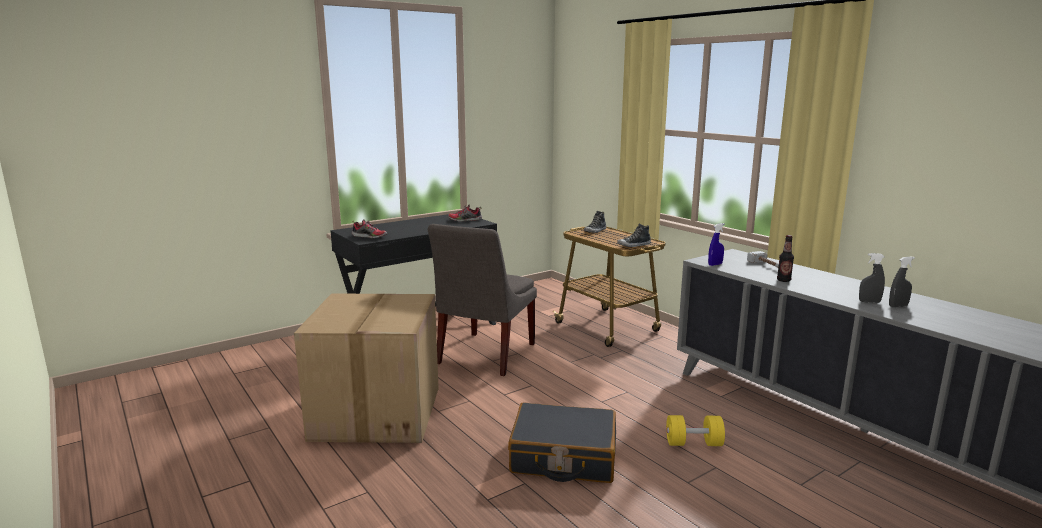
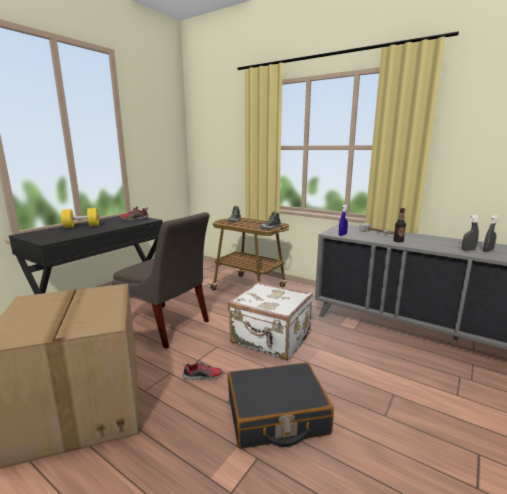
camera: 20 degrees left, 0 degrees up
shoe [351,219,387,238] -> shoe moved to [183,361,223,380]
grey chair [427,224,537,376] -> grey chair turned 60 degrees counterclockwise [112,212,209,349]
yellow dumbbell [666,415,725,446] -> yellow dumbbell moved to [61,208,99,228]
none -> white suitcase [228,282,313,360]

